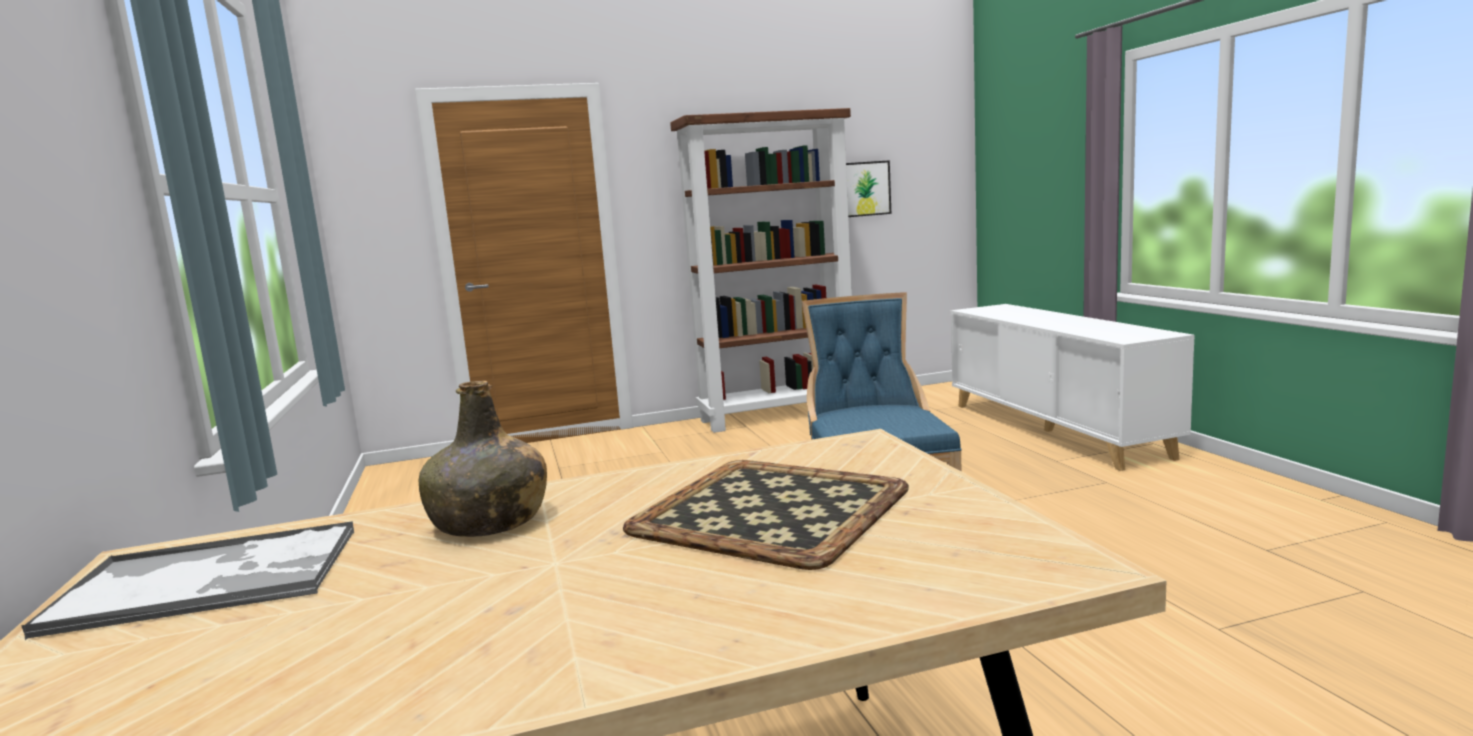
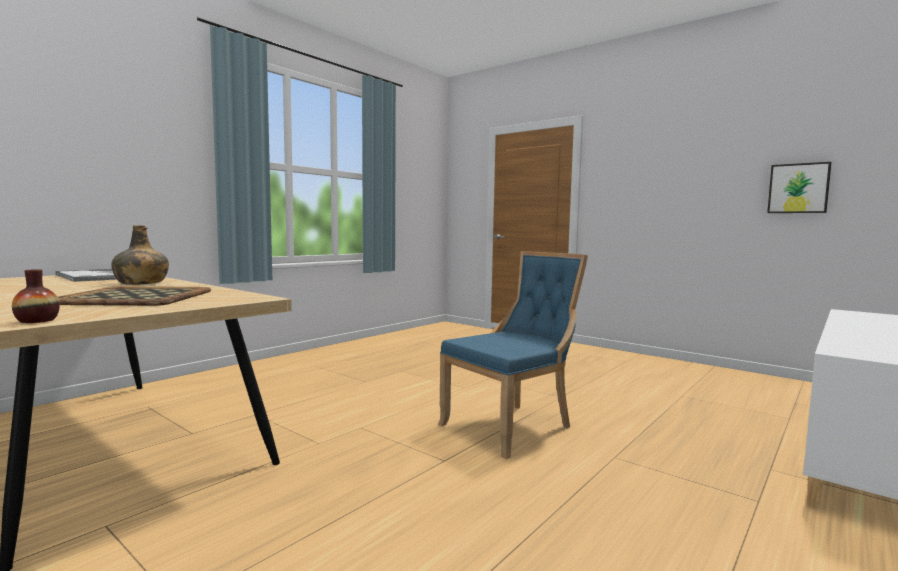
camera: 55 degrees right, 5 degrees down
brown bookcase [670,108,852,433] -> none
none -> vase [12,269,60,323]

